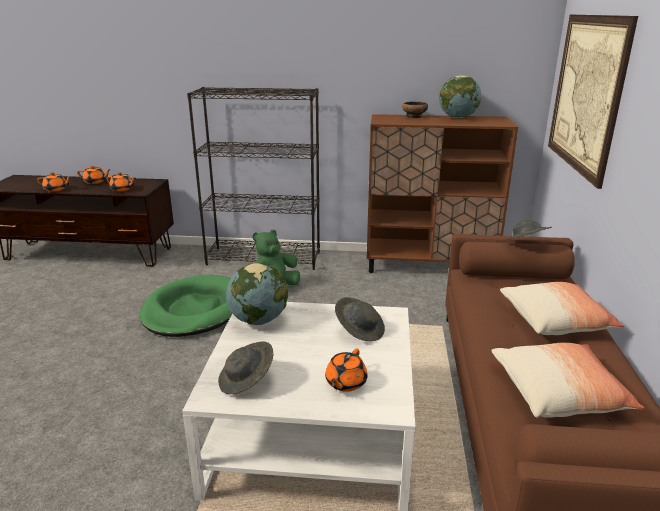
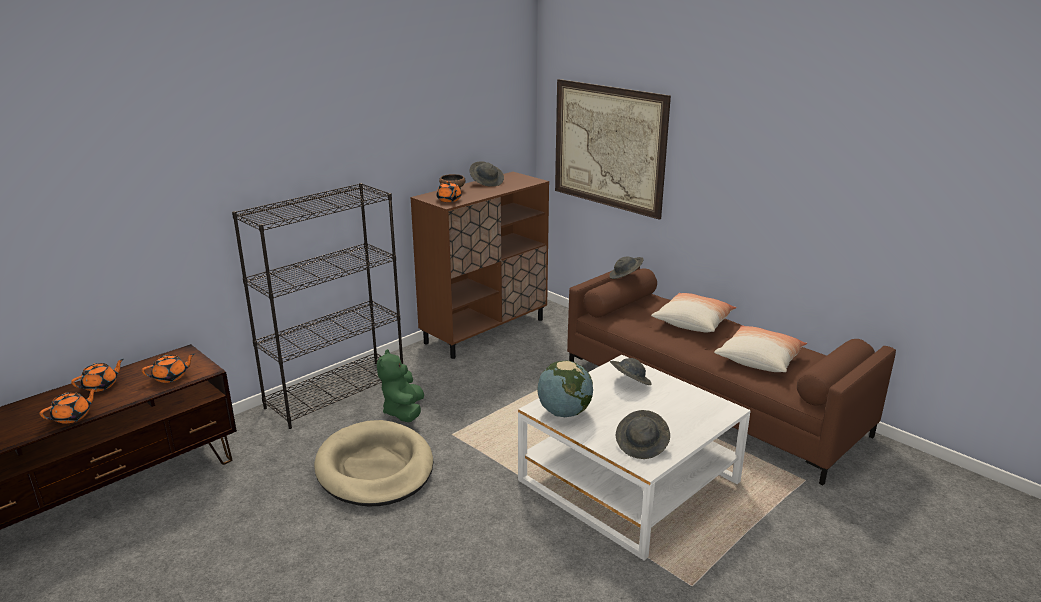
camera: 50 degrees left, 0 degrees up
green dog bed [140,275,232,337] -> beige dog bed [314,420,433,506]
orange teapot [325,349,368,392] -> orange teapot moved to [436,181,461,202]
globe [439,75,481,118] -> grey hat [470,161,504,187]

